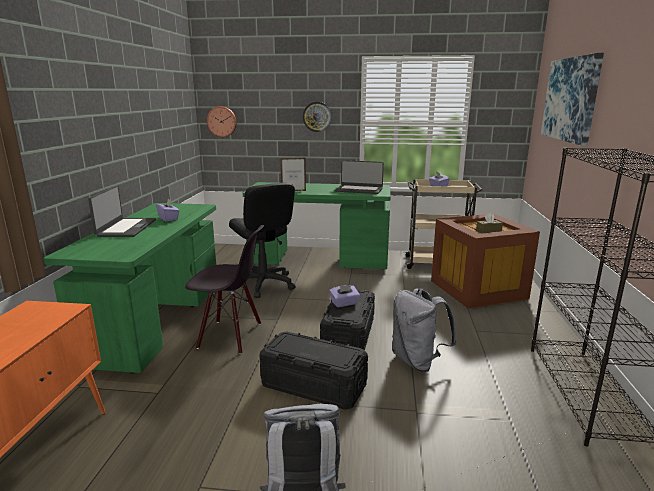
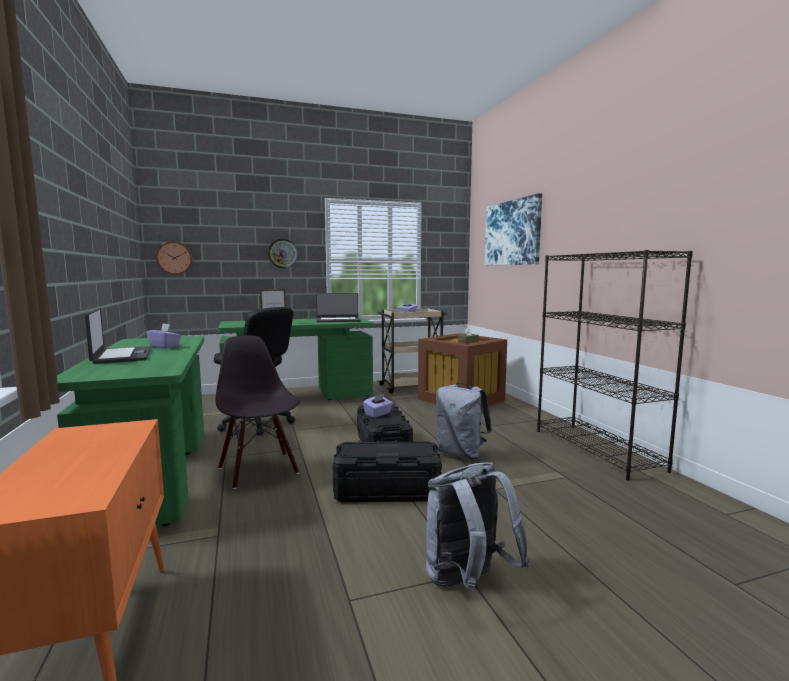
camera: 25 degrees left, 10 degrees down
black chair [185,225,264,354] -> black chair turned 105 degrees counterclockwise [216,335,300,489]

